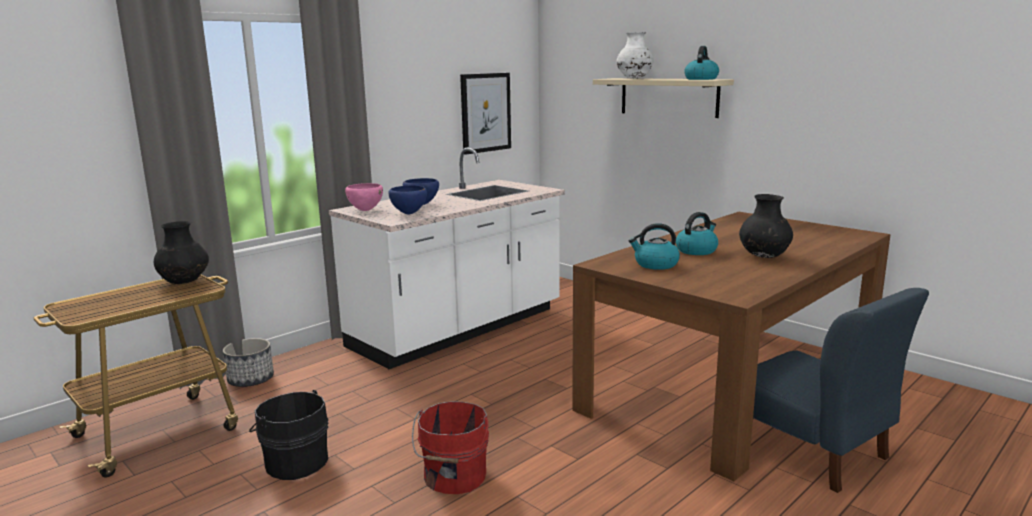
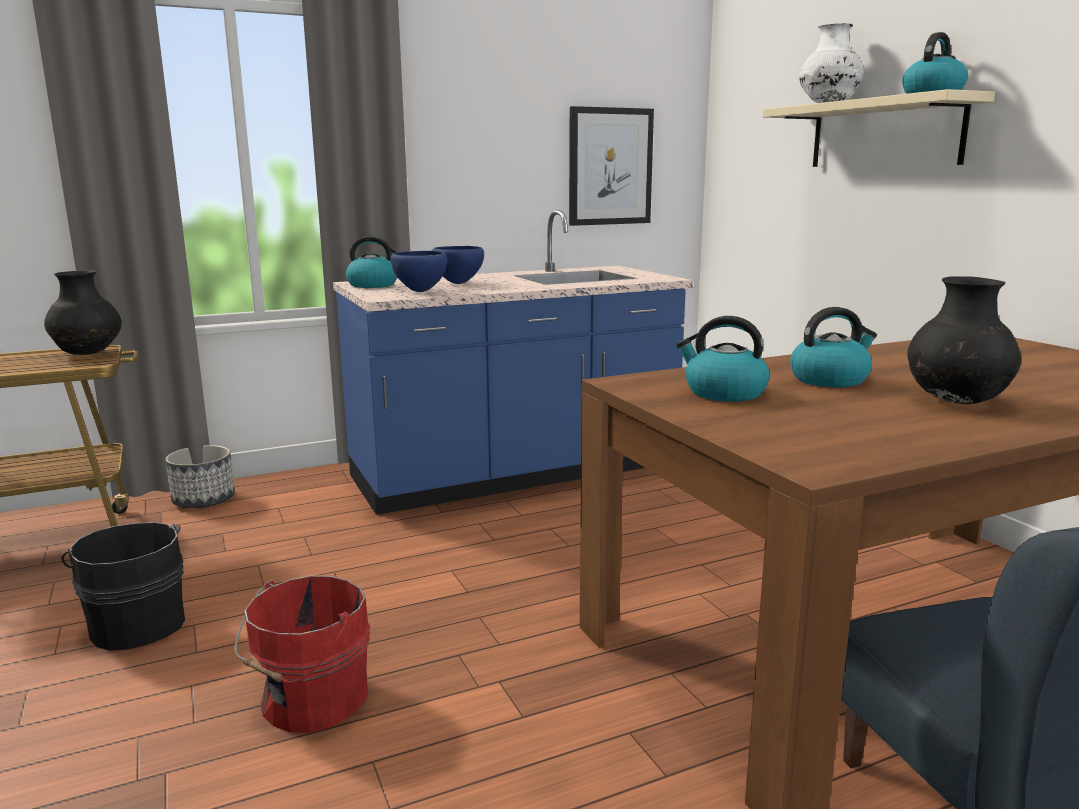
camera: 20 degrees right, 0 degrees up
white counter [329,147,565,369] -> blue counter [333,210,693,515]
pink bowl [345,183,383,211] -> kettle [346,236,397,288]

